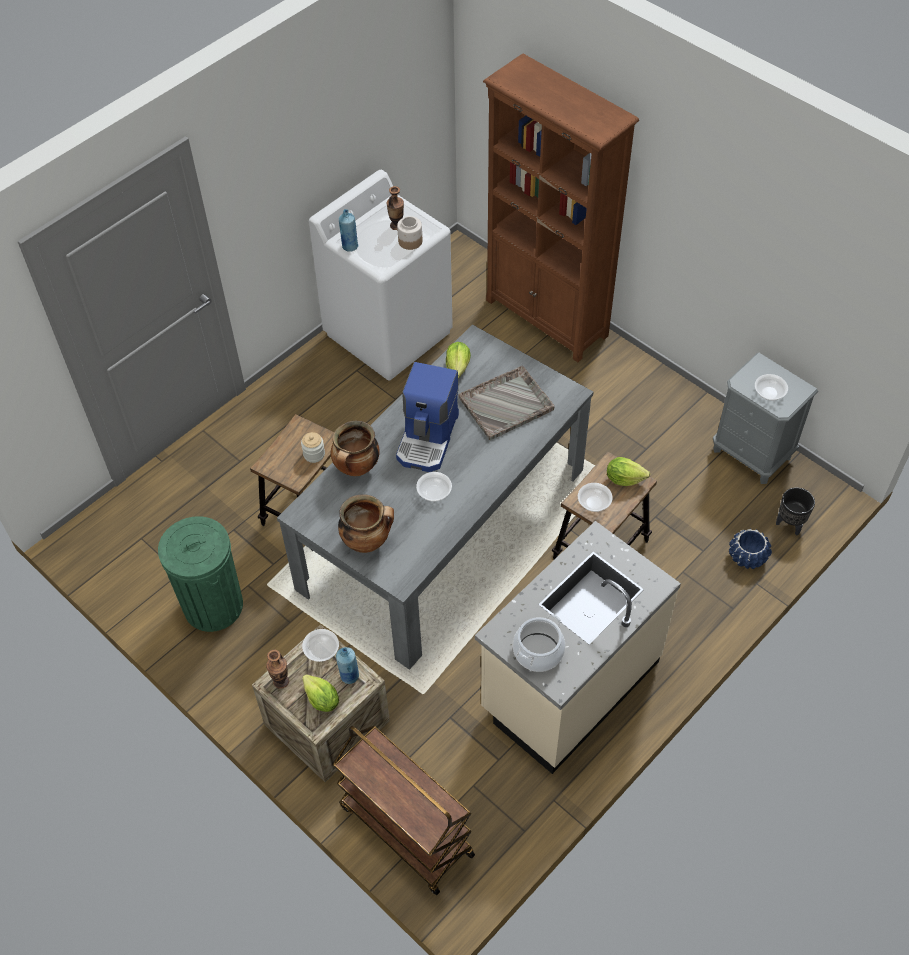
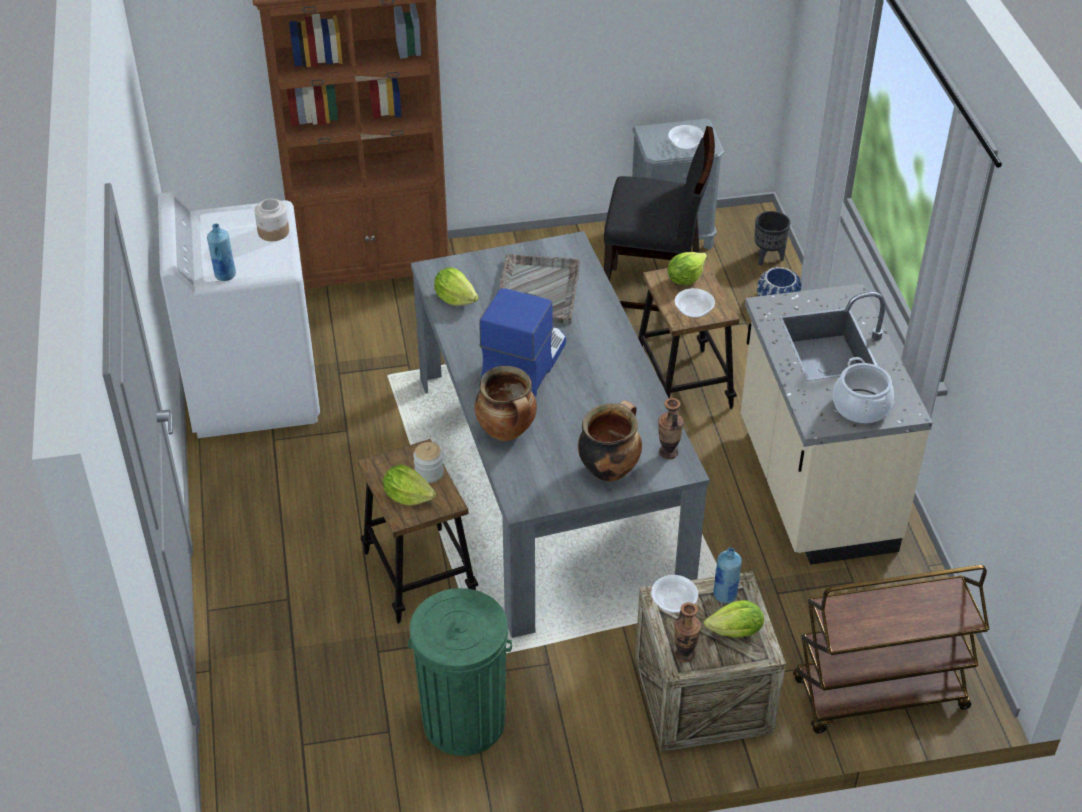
camera: 55 degrees left, 10 degrees down
vase [387,186,404,230] -> vase moved to [658,398,684,459]
coffee machine [396,362,459,472] -> coffee machine turned 120 degrees counterclockwise [479,288,566,397]
bowl [416,472,452,502] -> none
none -> lettuce [383,464,436,505]
none -> black chair [604,126,715,311]

